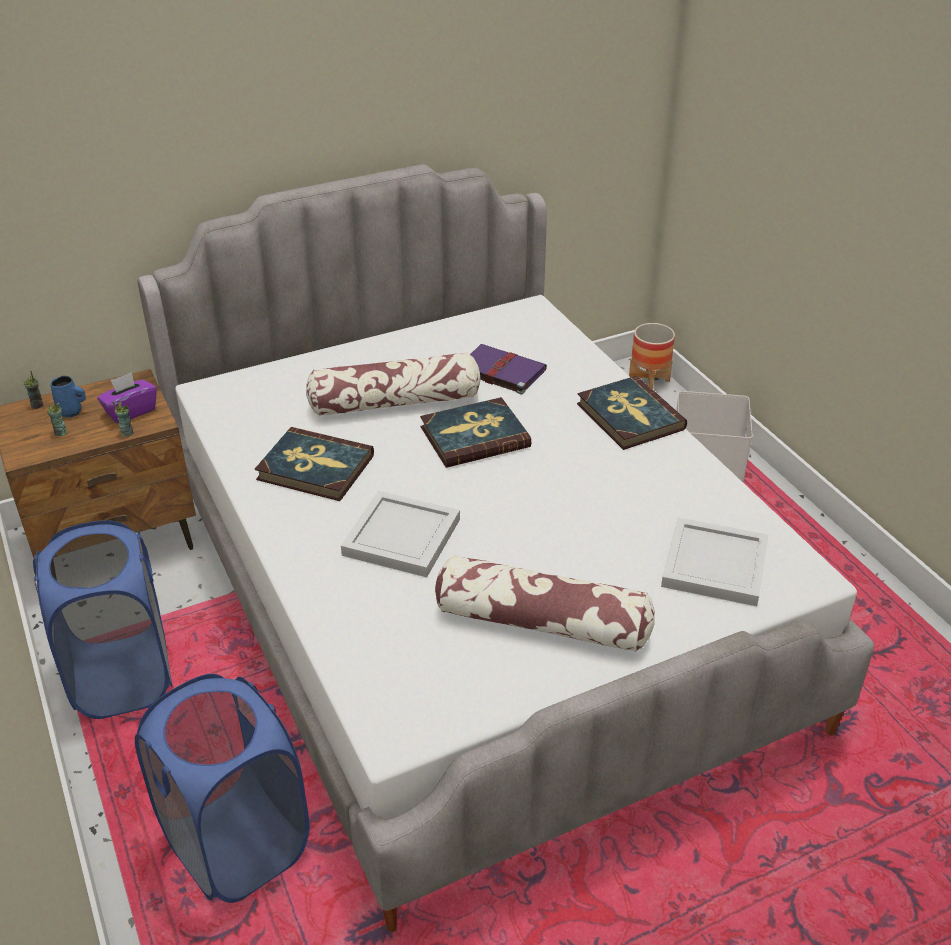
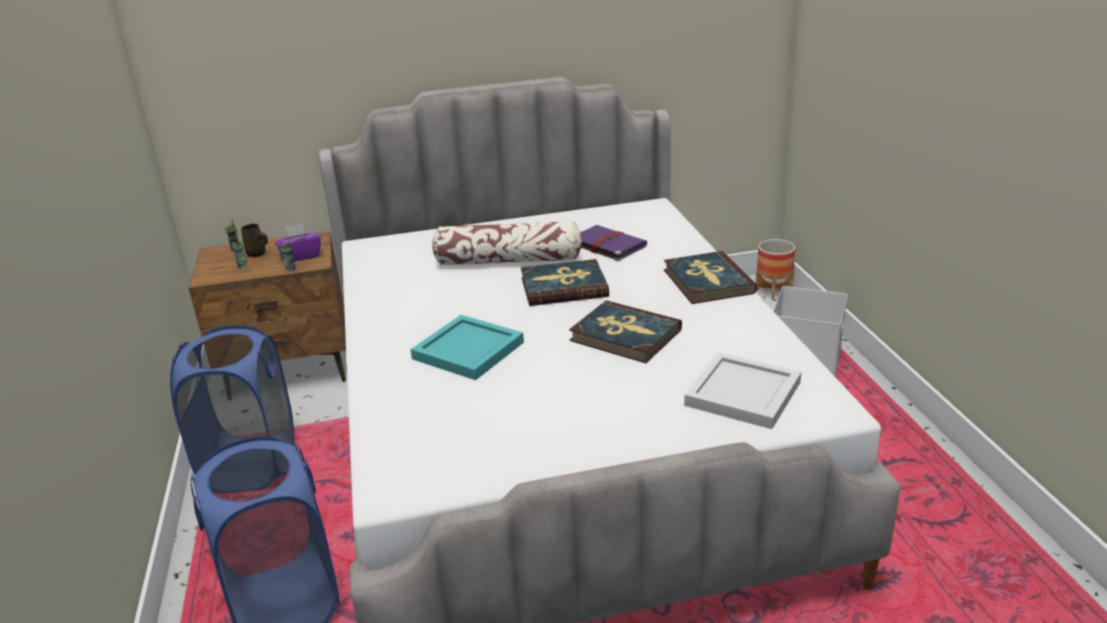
camera: 15 degrees right, 10 degrees down
blue mug [50,376,86,418] -> brown mug [241,223,268,257]
book [255,427,374,501] -> book moved to [569,300,682,363]
white tray [341,491,460,577] -> turquoise tray [411,315,524,380]
pillow [435,555,655,652] -> none

